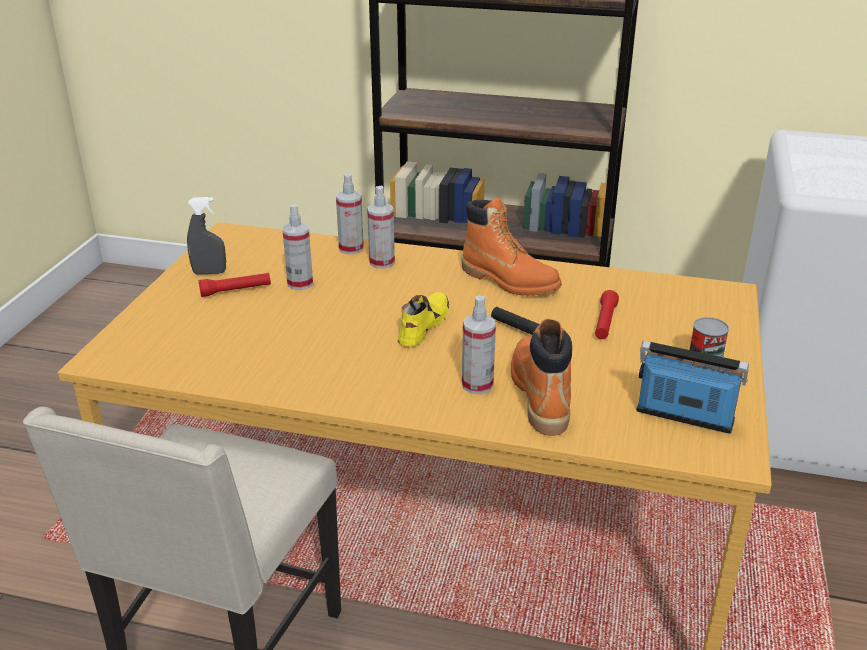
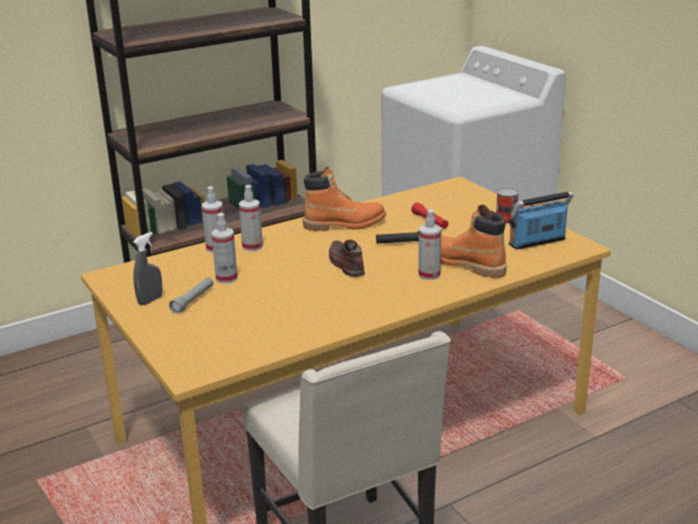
camera: 45 degrees left, 5 degrees down
red flashlight [199,273,271,297] -> grey flashlight [169,278,213,314]
yellow shoe [398,292,449,347] -> brown shoe [329,240,365,277]

